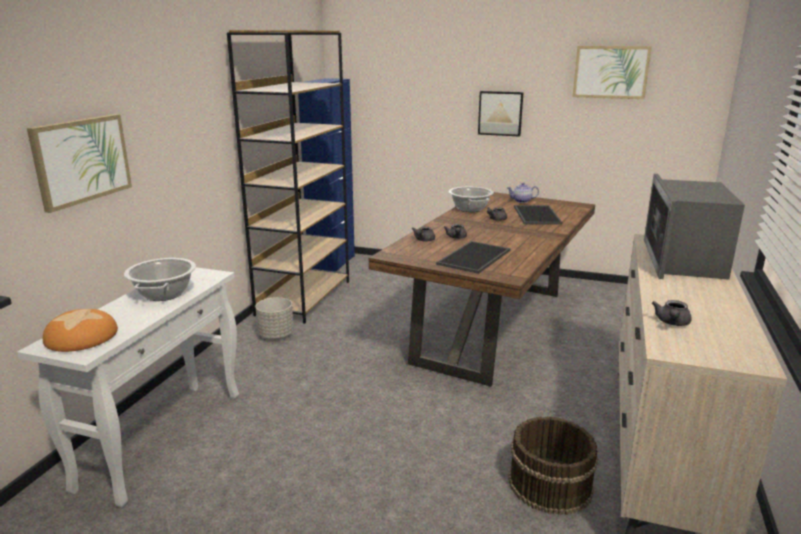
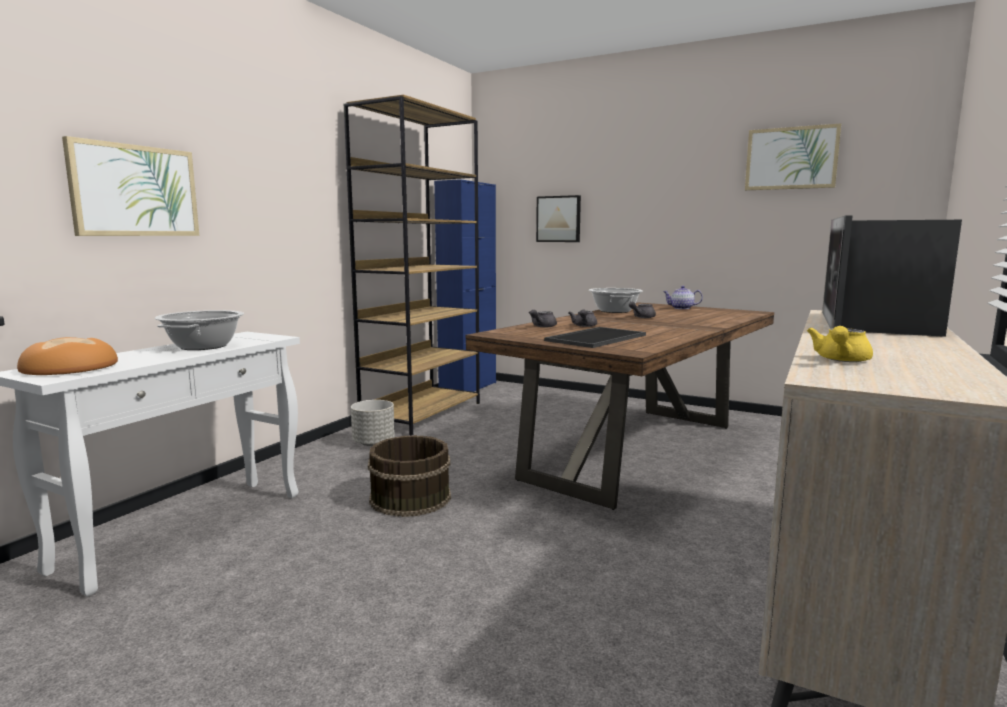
camera: 10 degrees right, 10 degrees down
picture [478,91,524,137] -> picture moved to [536,195,581,242]
brown bucket [508,416,598,515] -> brown bucket moved to [368,435,451,517]
tray [514,205,562,225] -> none
grey teapot [652,300,692,326] -> yellow teapot [807,326,873,362]

